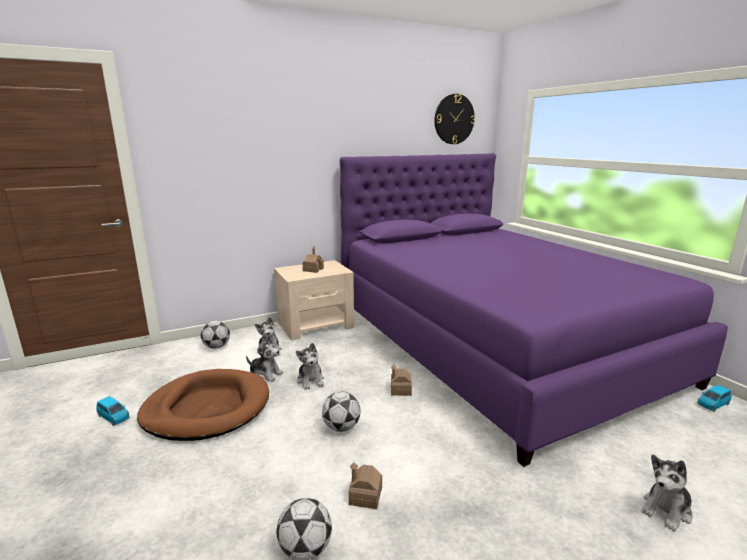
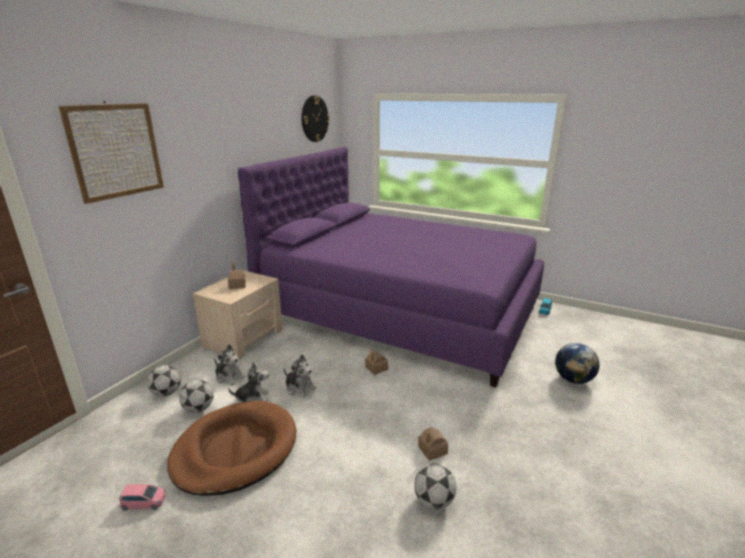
camera: 35 degrees left, 5 degrees up
blue toy car [97,396,130,426] -> pink toy car [119,484,166,511]
football [322,391,361,432] -> football moved to [179,380,214,413]
plush toy [641,454,693,531] -> globe [555,343,600,384]
none -> picture [58,101,164,204]

